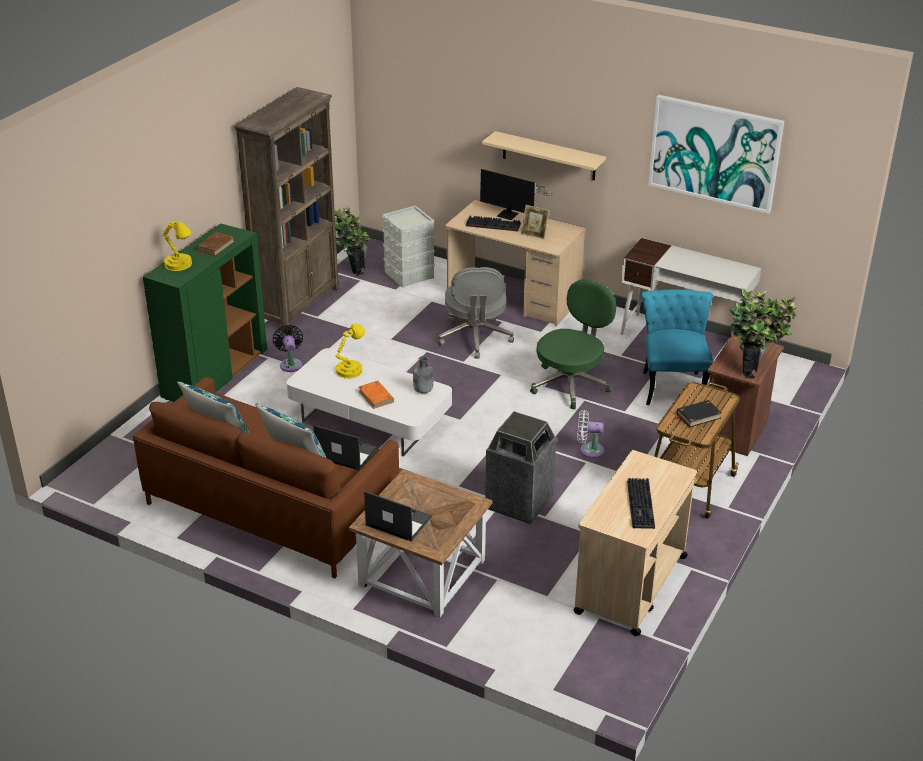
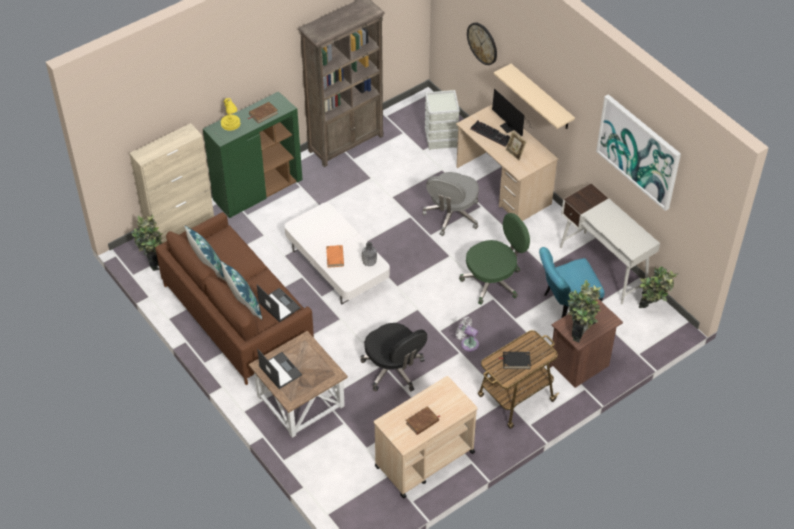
camera: 25 degrees right, 15 degrees up
black fan [273,325,303,372] -> none
potted plant [334,206,370,276] -> potted plant moved to [131,214,164,271]
yellow table lamp [336,323,365,379] -> none
trash can [485,411,557,524] -> black office chair [360,323,427,391]
keyboard [627,478,655,529] -> brown book [406,406,440,435]
turquoise chair [641,290,713,405] -> turquoise chair turned 135 degrees counterclockwise [539,247,605,318]
none -> beige cabinet [129,123,214,242]
none -> wall clock [467,22,497,65]

